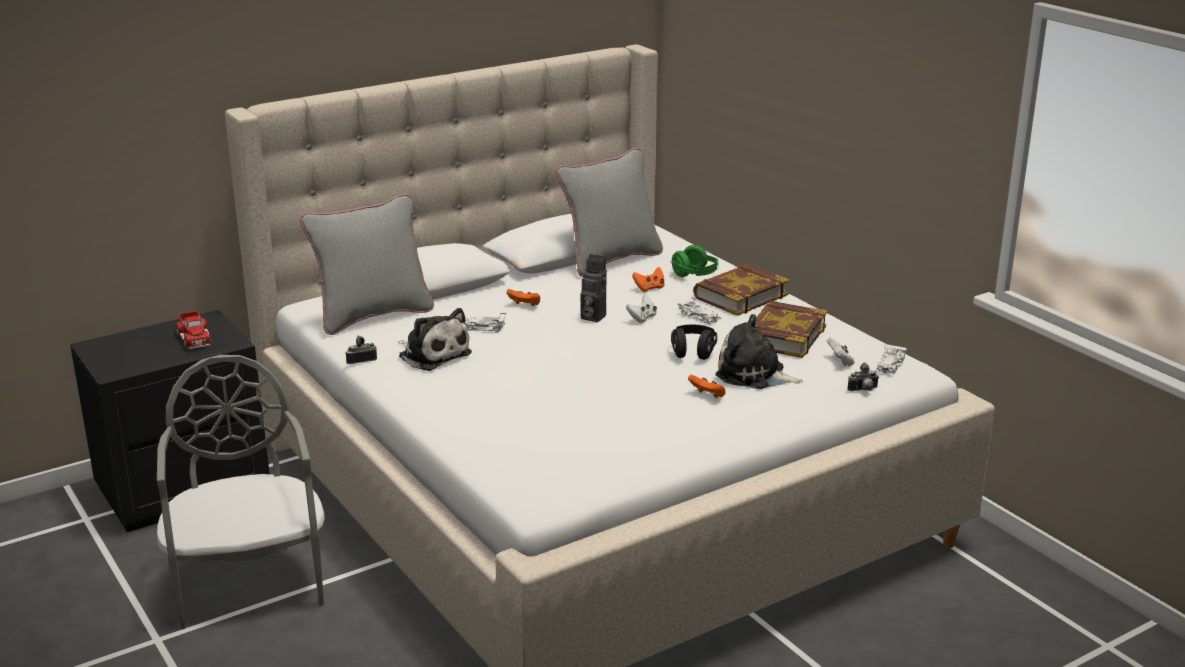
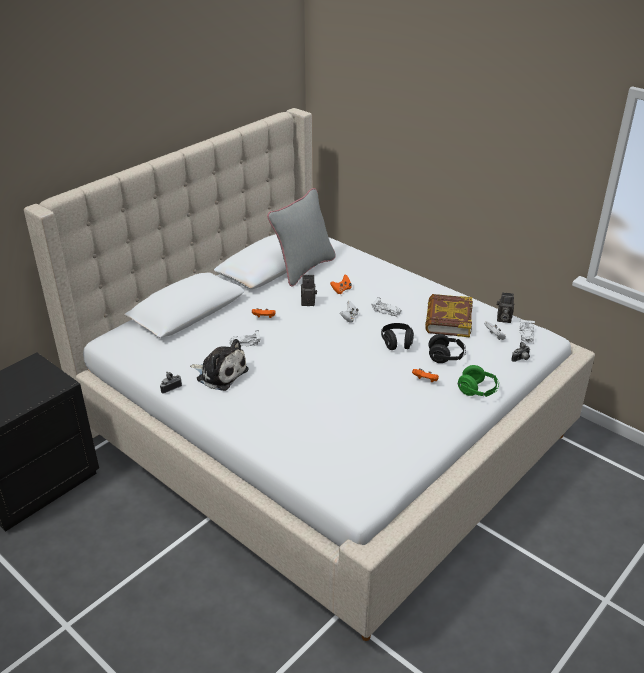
camera: 15 degrees left, 10 degrees up
grey chair [157,355,325,629] -> none
toy truck [176,311,211,349] -> none
grey pillow [300,194,434,335] -> none
camera [580,276,606,322] -> camera moved to [497,292,514,323]
green headphones [670,245,719,277] -> green headphones moved to [458,365,499,397]
book [693,264,790,316] -> none
plush toy [715,314,803,389] -> black headphones [428,334,466,363]

